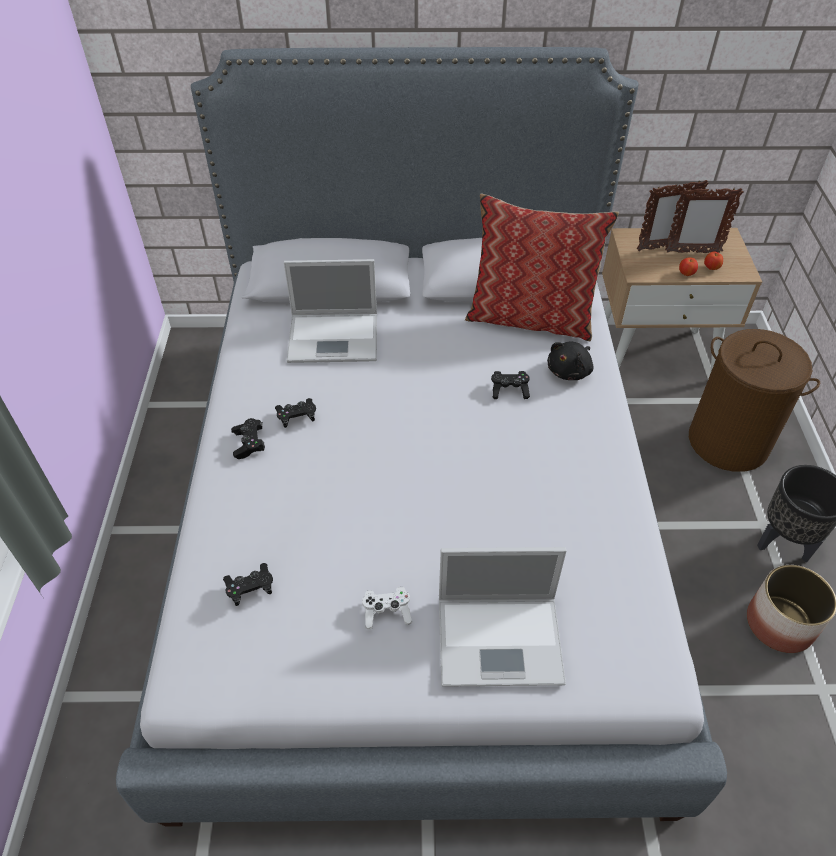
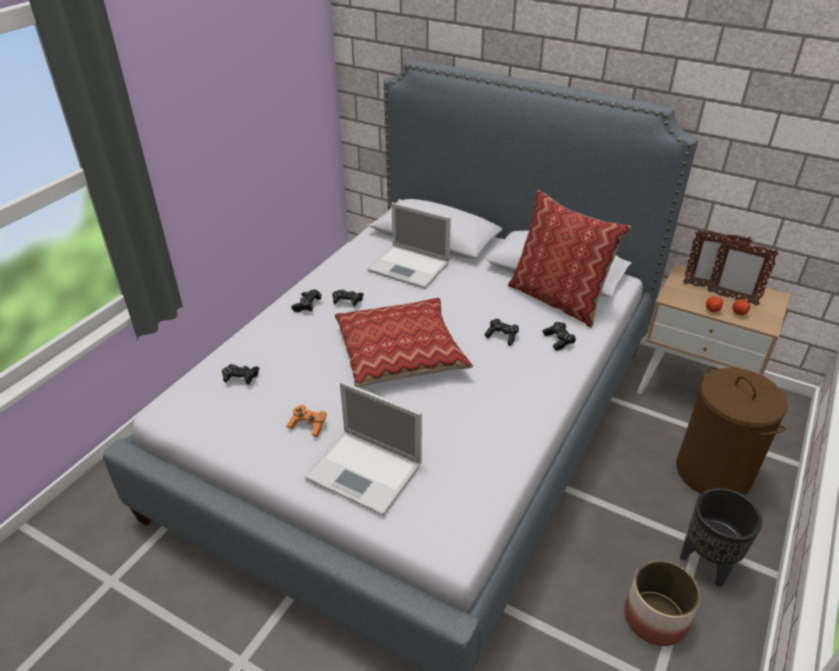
camera: 30 degrees right, 10 degrees down
white game controller [362,587,412,629] -> orange game controller [287,405,327,437]
black plush toy [547,341,594,380] -> black game controller [542,322,576,351]
none -> pillow [335,298,473,387]

